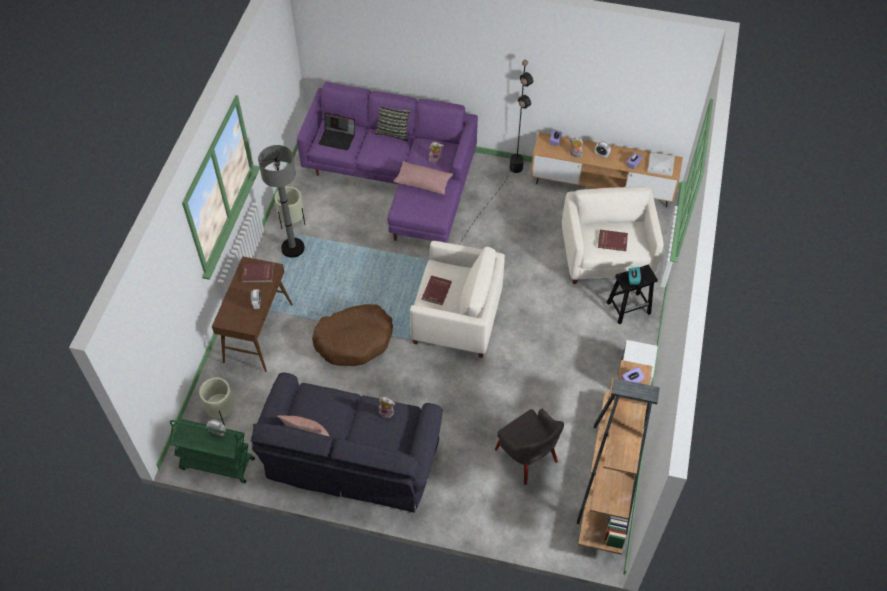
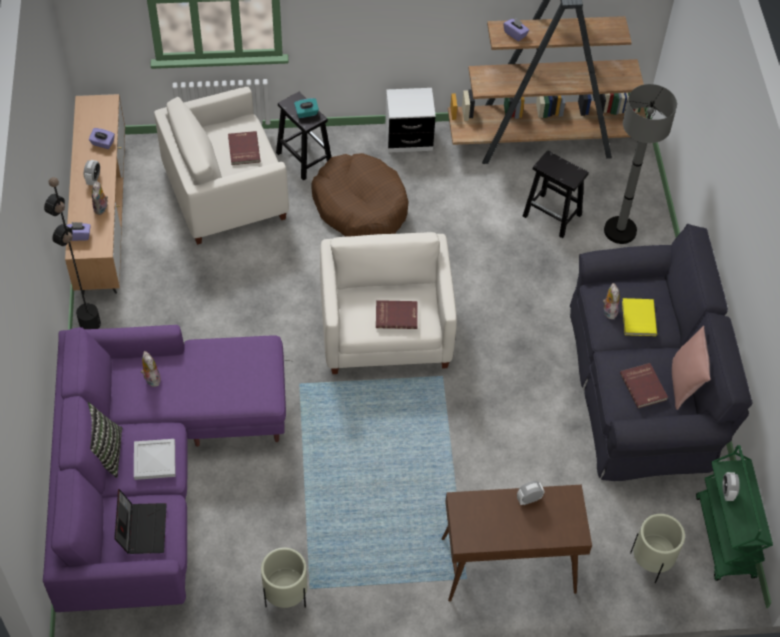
camera: 110 degrees left, 0 degrees up
red book [242,262,274,282] -> red book moved to [620,363,668,408]
grey floor lamp [258,145,305,258] -> grey floor lamp moved to [604,84,677,244]
brown dog bed [312,304,393,366] -> brown dog bed moved to [312,153,409,237]
pink pillow [393,161,453,195] -> none
grey armchair [495,409,564,485] -> black stool [523,150,589,238]
white tray [648,152,675,176] -> white tray moved to [134,439,176,480]
none -> yellow book [622,298,657,336]

